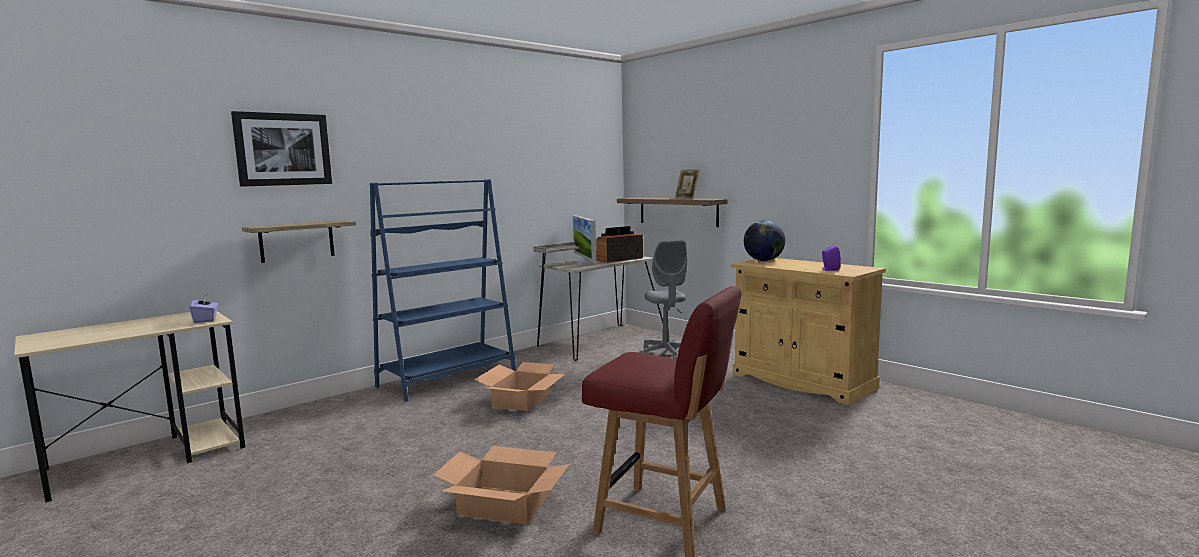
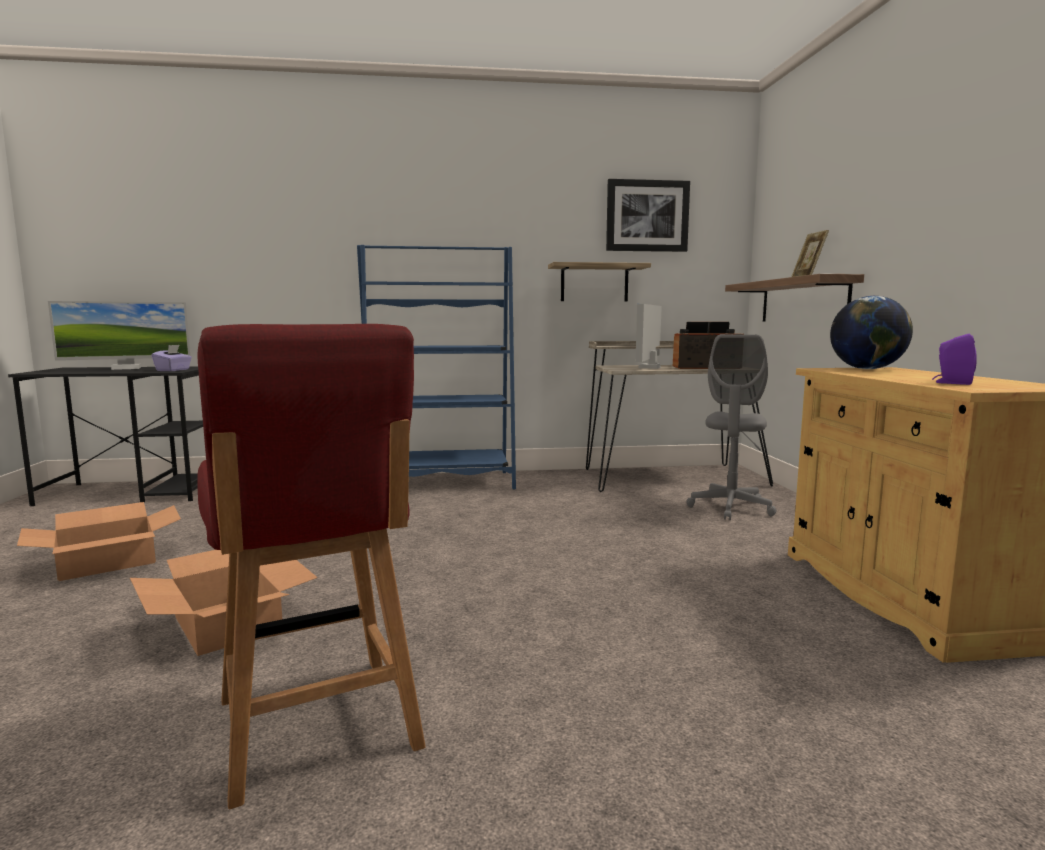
camera: 35 degrees right, 0 degrees up
beige desk [14,311,245,503] -> black desk [8,366,203,506]
picture [231,111,332,187] -> picture moved to [606,179,690,252]
shelf [242,220,356,263] -> shelf moved to [548,262,651,302]
cardboard box [474,362,565,411] -> cardboard box moved to [17,502,181,581]
none -> monitor [48,301,190,370]

